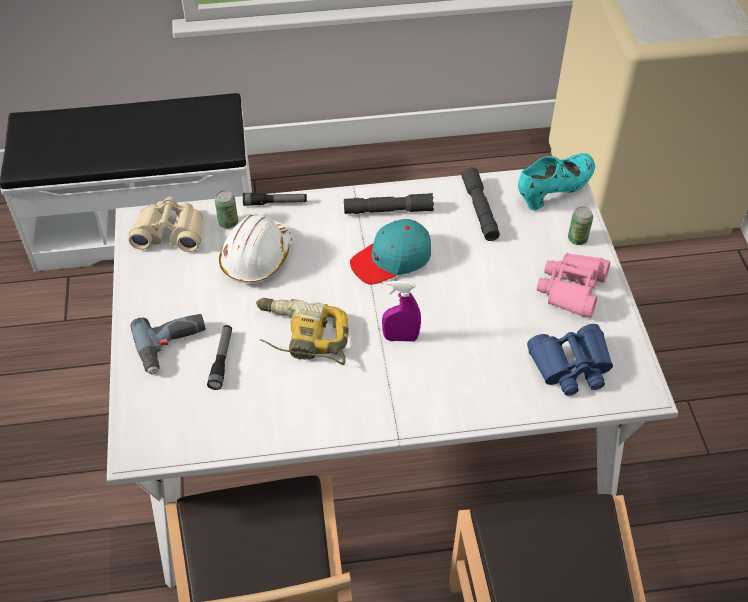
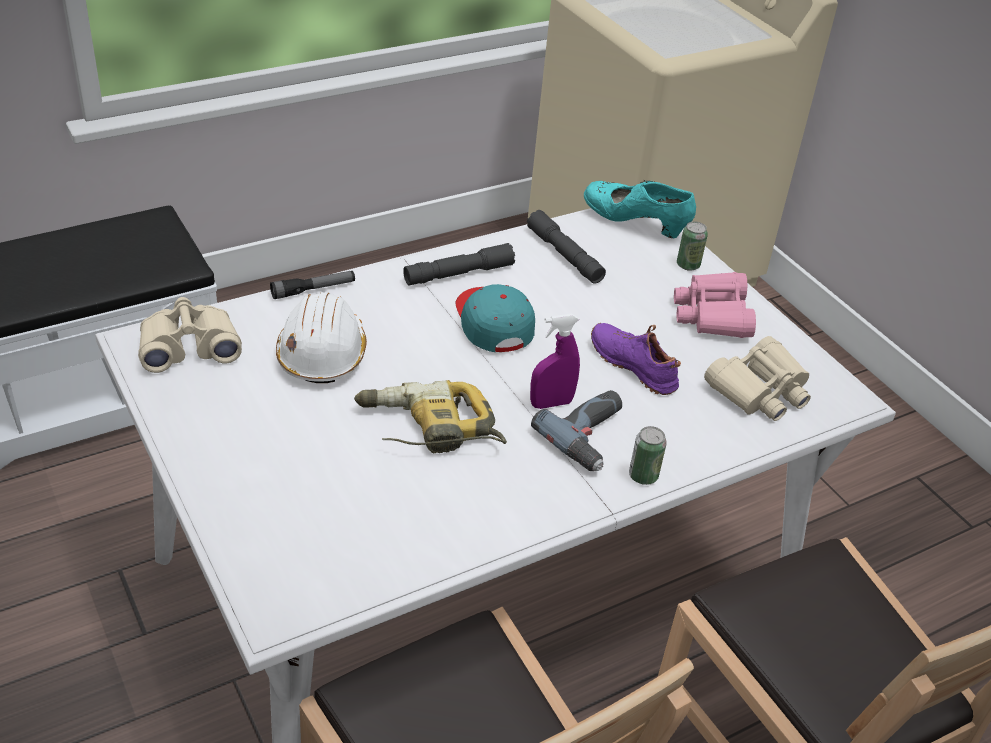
camera: 25 degrees left, 10 degrees down
power drill [131,314,206,375] -> power drill moved to [531,390,622,471]
flashlight [207,325,232,390] -> none
can [215,190,238,229] -> can moved to [629,426,667,485]
turquoise cap [350,219,431,285] -> turquoise cap turned 120 degrees clockwise [456,284,535,352]
turquoise shoe [518,153,595,210] -> turquoise shoe turned 90 degrees counterclockwise [584,180,696,238]
blue binoculars [527,324,613,396] -> beige binoculars [704,336,811,421]
none -> purple shoe [591,323,681,395]

